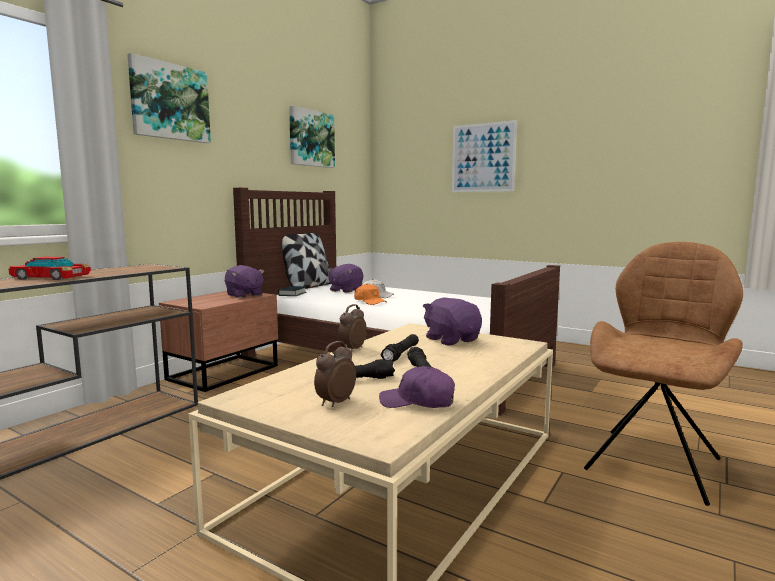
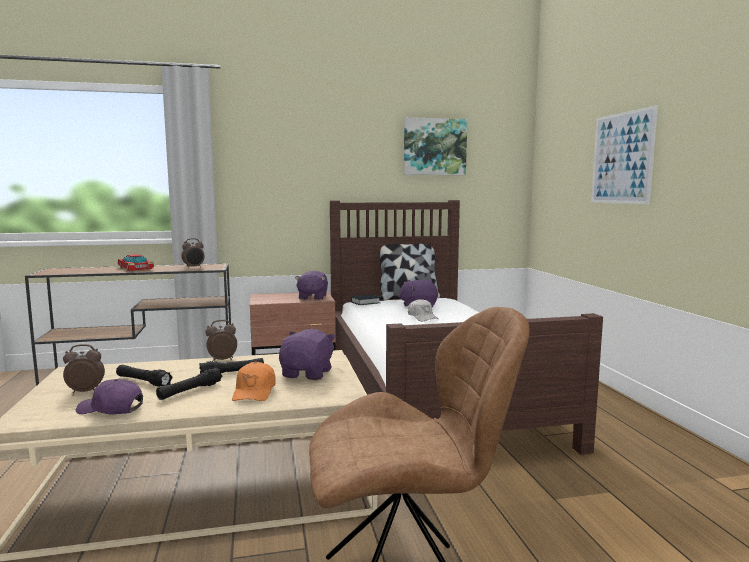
camera: 45 degrees right, 0 degrees up
picture [127,53,211,143] -> none
orange cap [354,284,387,305] -> orange cap moved to [232,361,276,401]
purple cap [379,366,455,408] -> purple cap turned 45 degrees counterclockwise [76,379,143,415]
none -> alarm clock [181,238,204,268]

